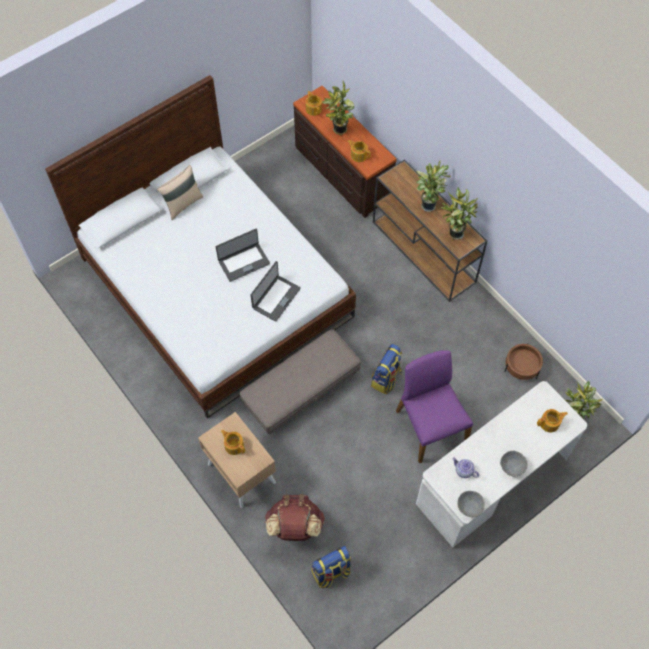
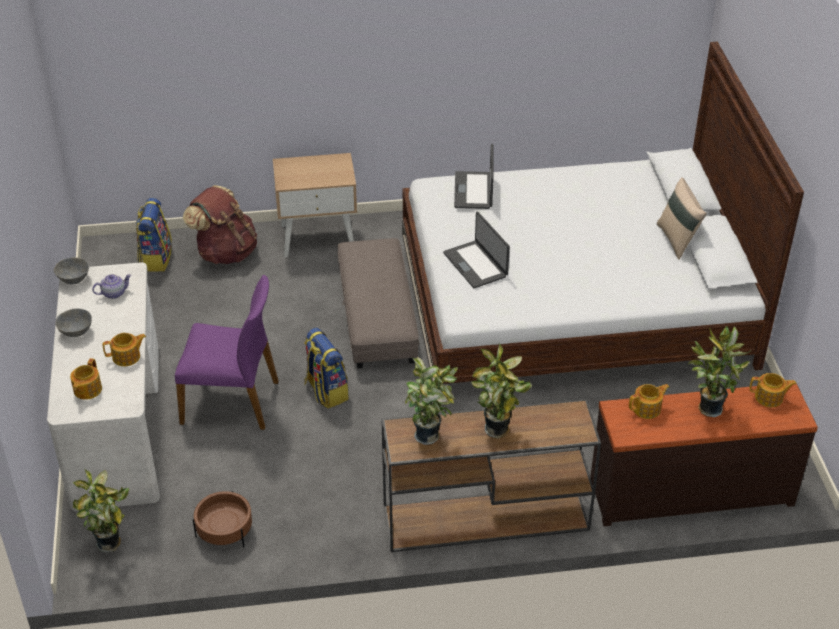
camera: 120 degrees right, 20 degrees down
laptop [216,229,270,282] -> laptop moved to [454,144,494,209]
teapot [221,430,245,455] -> teapot moved to [102,333,146,366]

